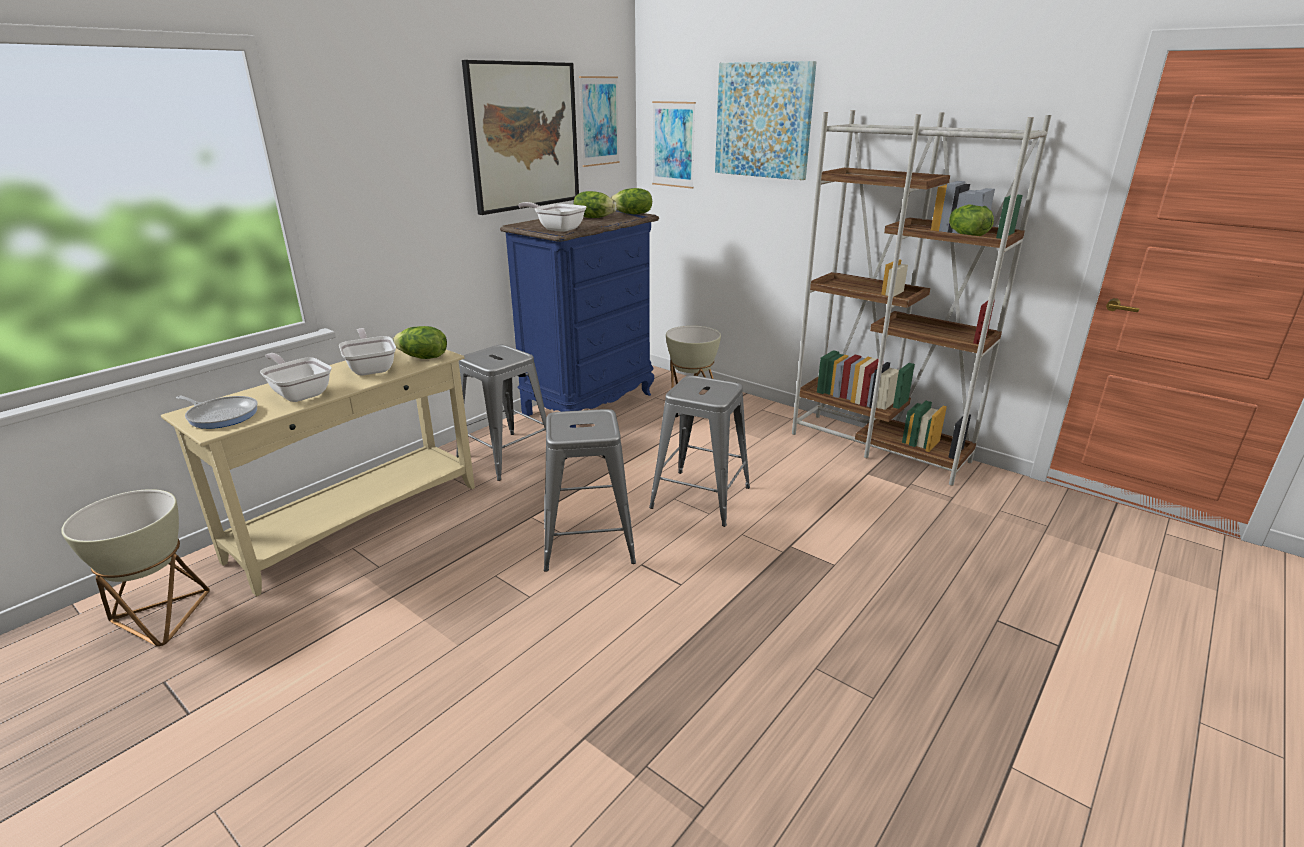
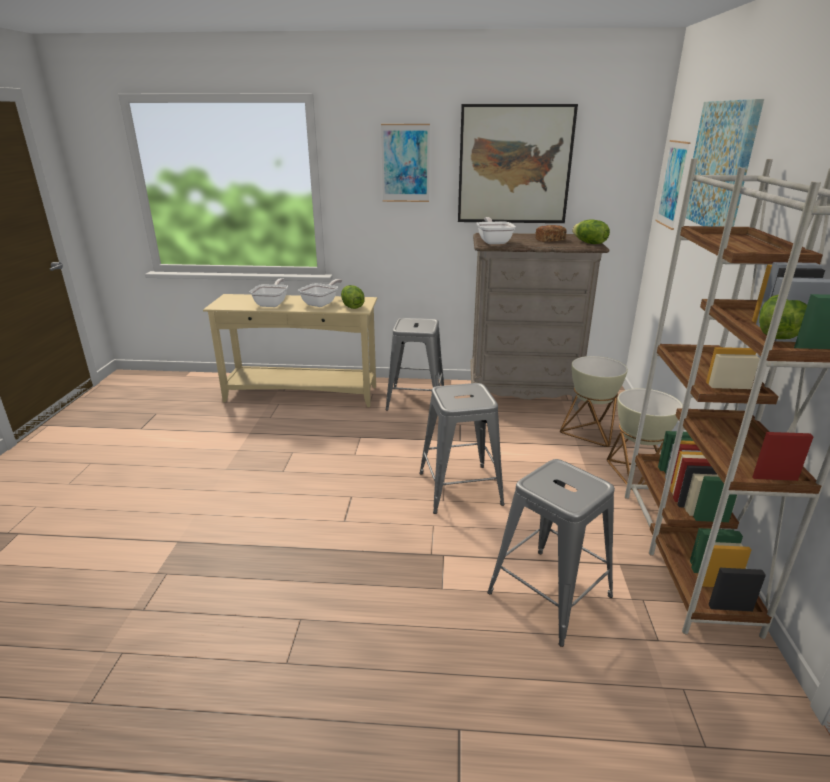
camera: 55 degrees right, 0 degrees up
planter [61,489,210,646] -> planter moved to [607,388,683,490]
frying pan [176,396,258,429] -> none
blue dresser [500,210,659,428] -> beige dresser [470,233,609,411]
grey stool [544,409,636,572] -> grey stool moved to [487,459,615,647]
lettuce [573,191,617,218] -> bread [536,225,567,242]
picture [579,76,620,167] -> picture moved to [381,124,430,202]

